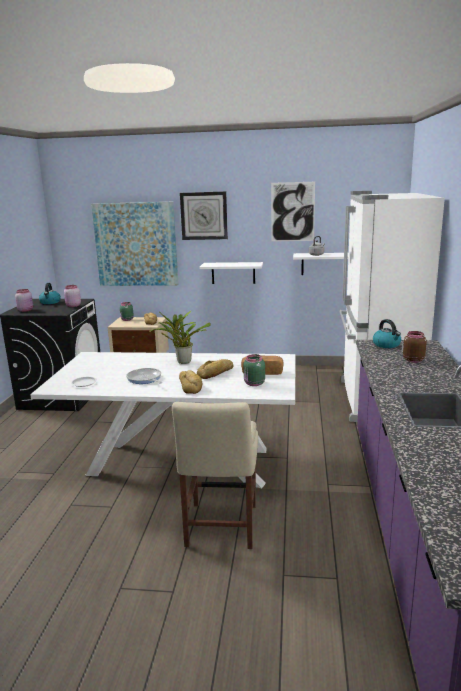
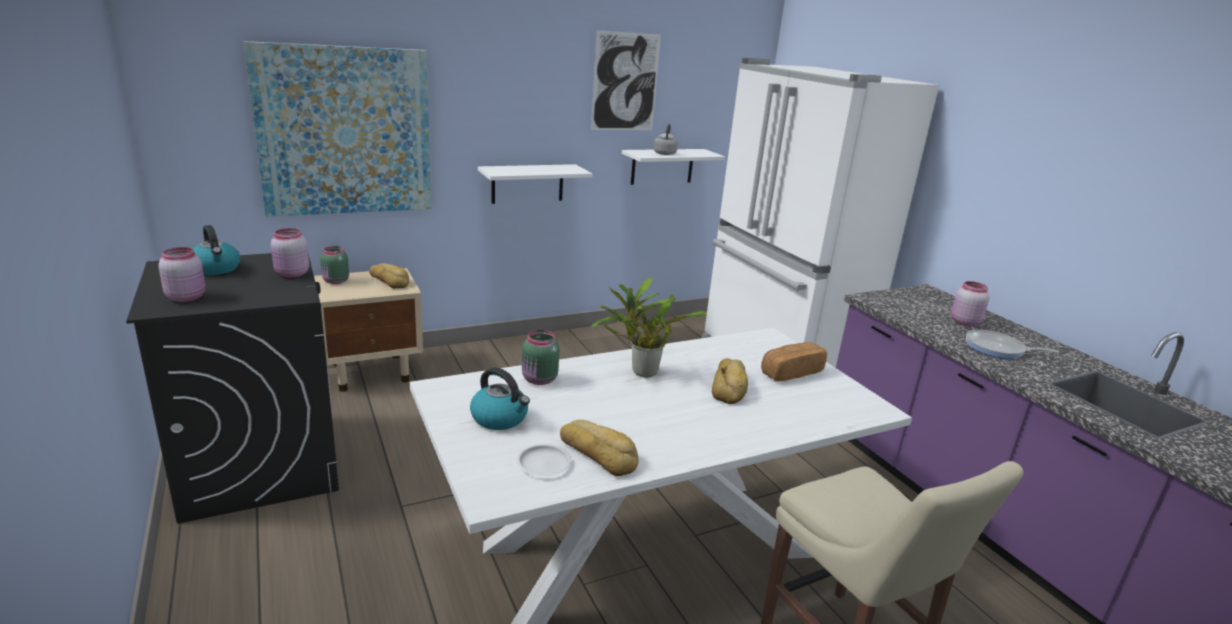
camera: 35 degrees left, 5 degrees up
frying pan [126,368,162,384] -> frying pan moved to [966,330,1059,359]
bread [179,370,202,394] -> bread moved to [560,420,638,476]
wall clock [180,191,228,240] -> none
green jar [244,354,265,386] -> green jar moved to [522,330,559,385]
kettle [373,319,401,348] -> kettle moved to [470,367,530,430]
brown jar [403,331,427,363] -> pink jar [951,281,990,326]

